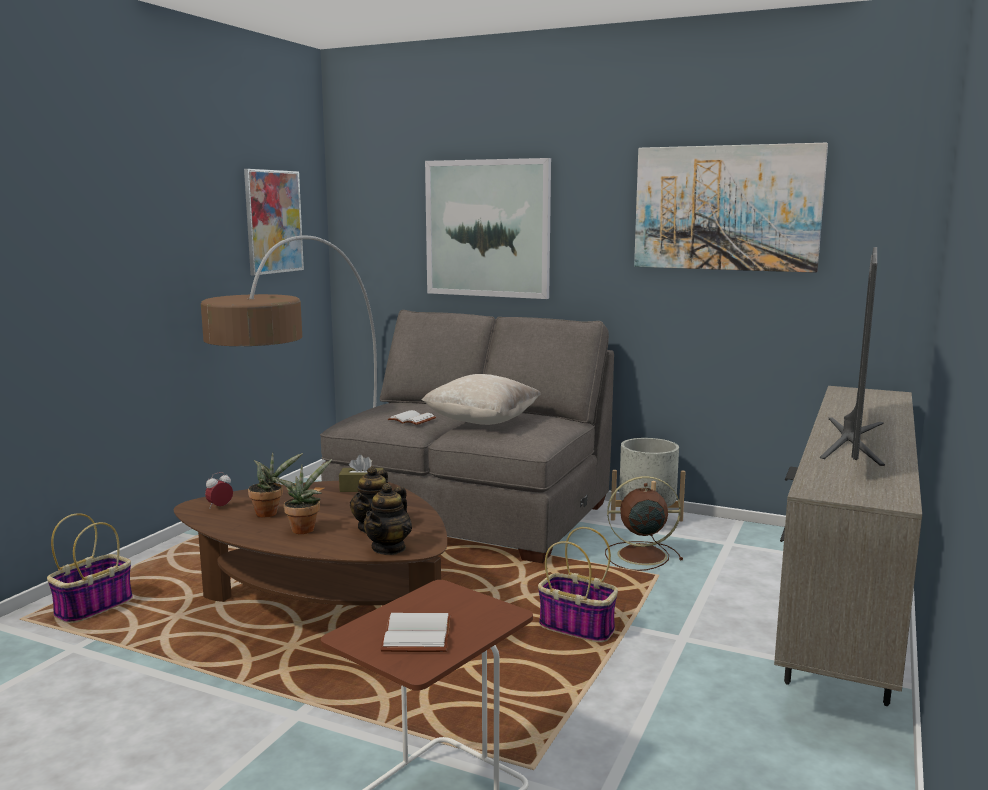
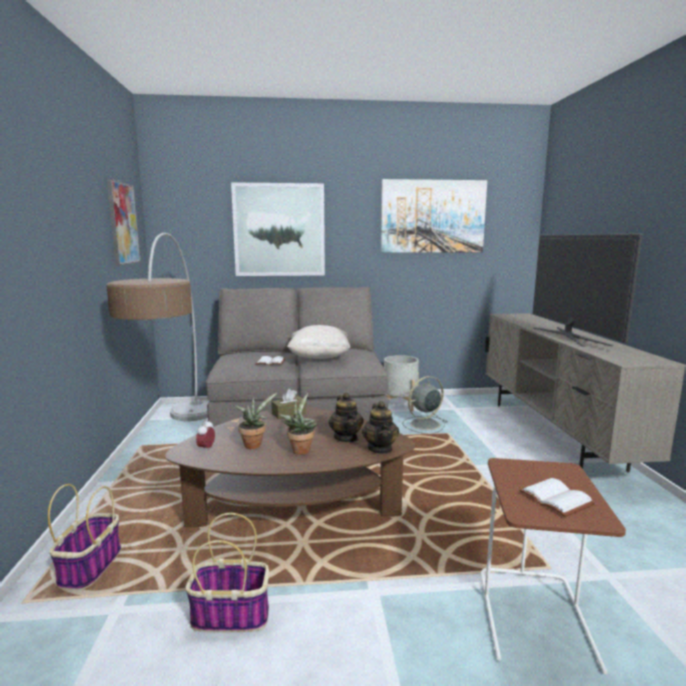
camera: 30 degrees left, 0 degrees up
basket [538,527,618,642] -> basket moved to [185,513,269,632]
brown fan [605,476,683,571] -> grey fan [402,376,448,434]

